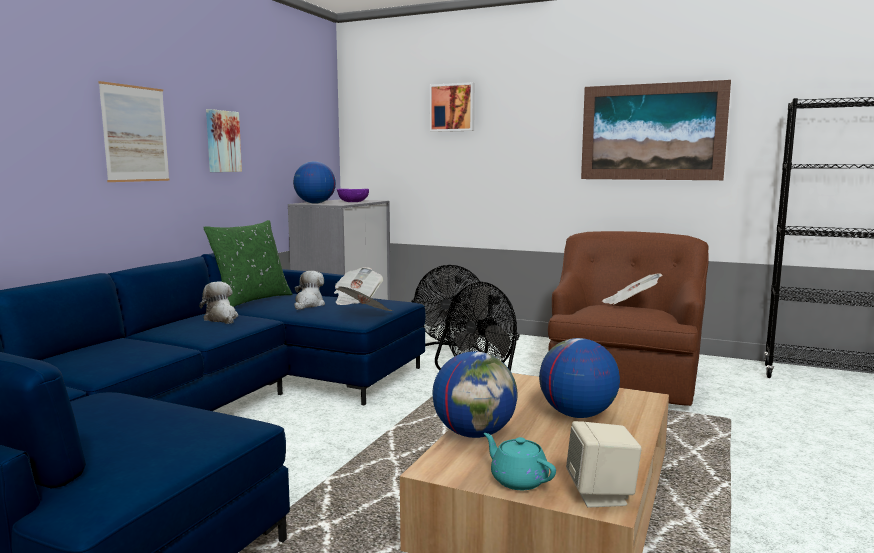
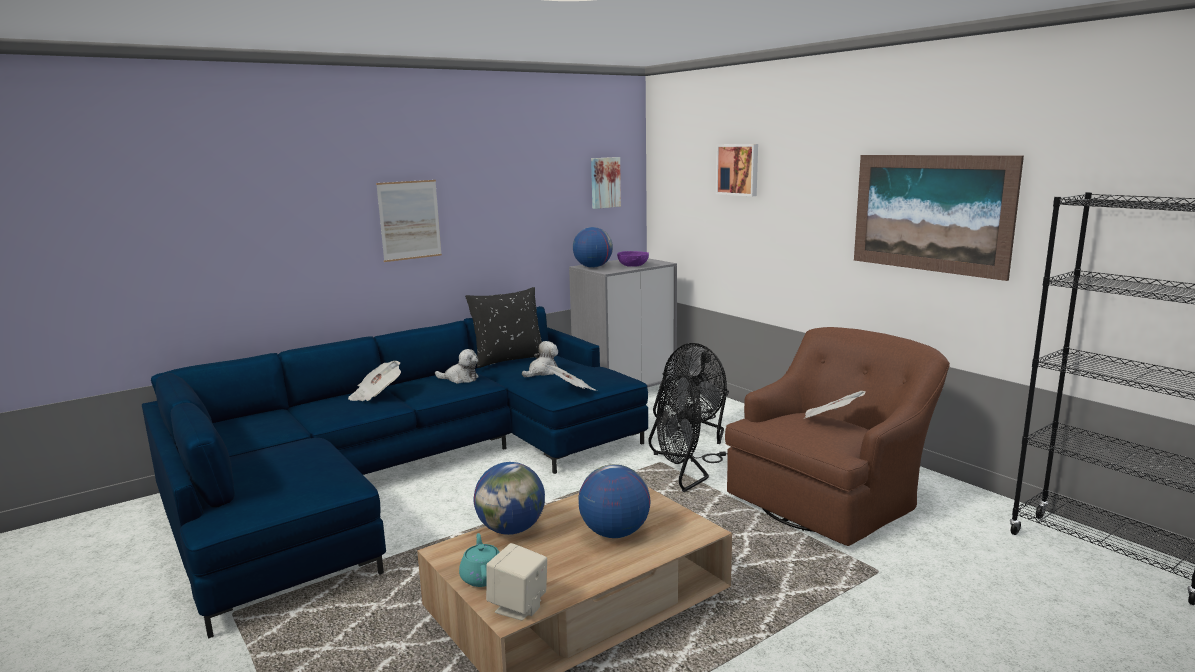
camera: 30 degrees right, 5 degrees up
plush toy [199,281,238,324] -> plush toy turned 105 degrees clockwise [435,349,479,384]
green pillow [203,220,292,307] -> black pillow [465,287,542,368]
picture [206,109,242,172] -> picture moved to [591,157,621,209]
newspaper [334,267,383,305] -> newspaper moved to [348,361,401,401]

